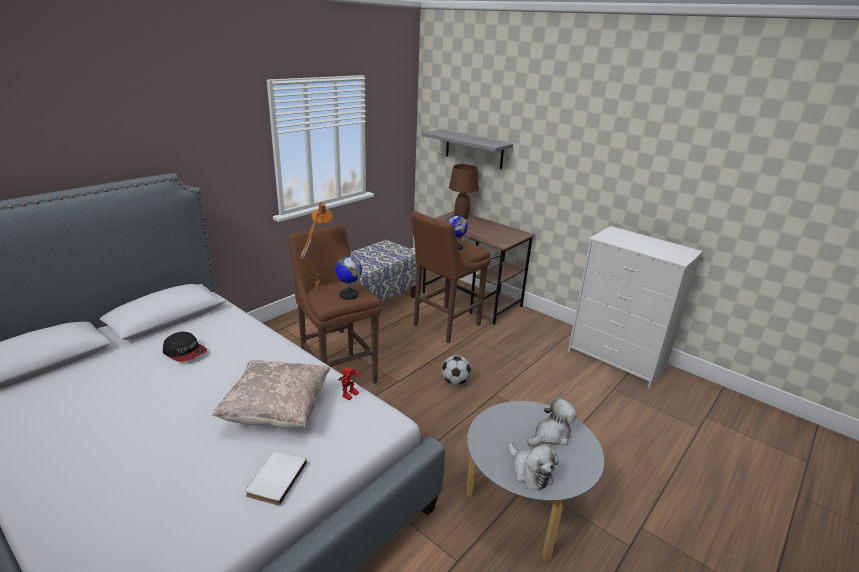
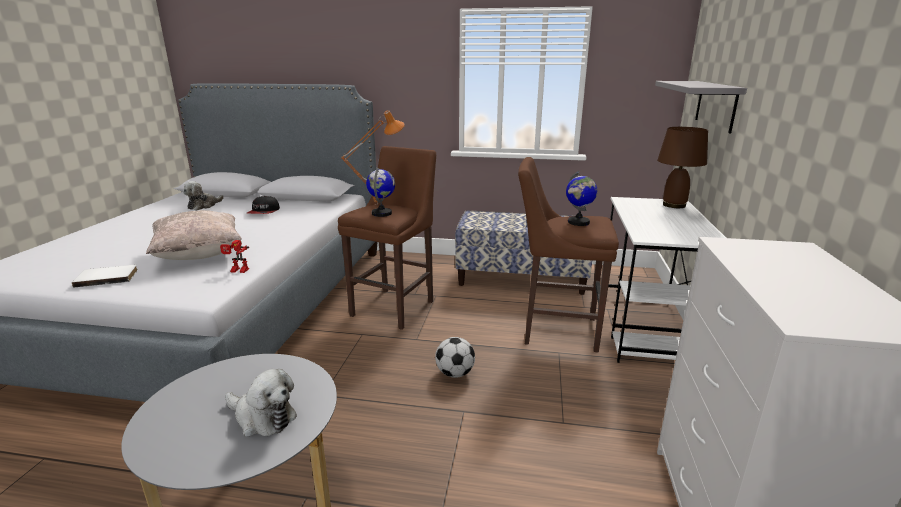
camera: 60 degrees right, 5 degrees down
brown desk [422,211,535,325] -> white desk [608,197,726,363]
plush toy [508,442,559,490] -> plush toy moved to [183,181,224,211]

